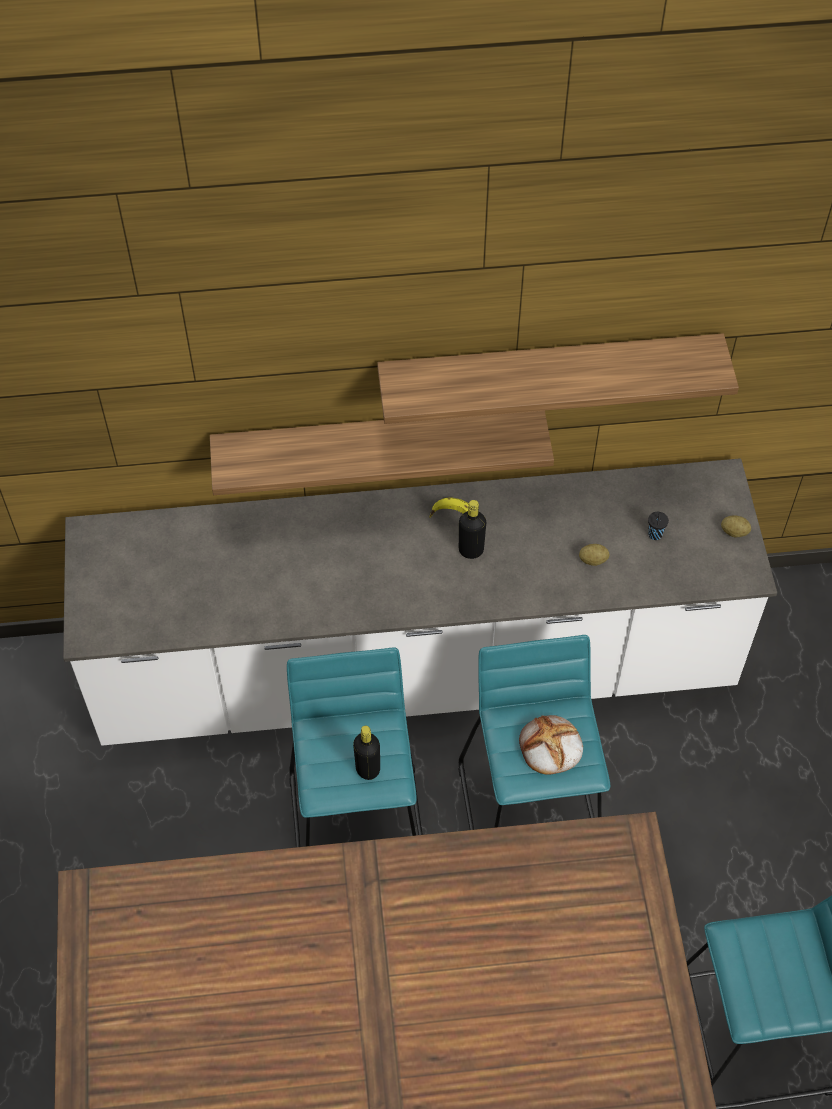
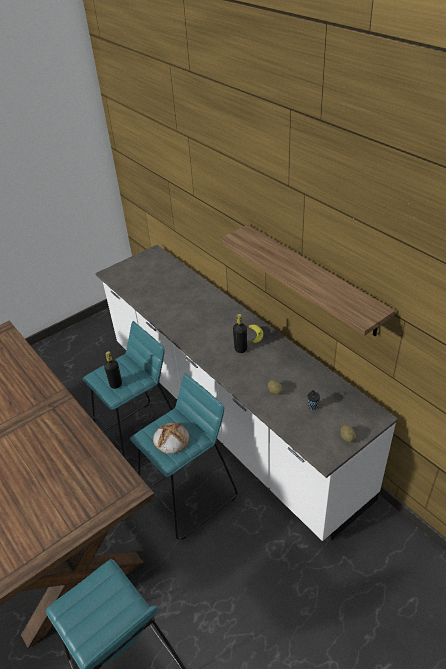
camera: 60 degrees right, 15 degrees down
shelf [210,411,554,495] -> none

